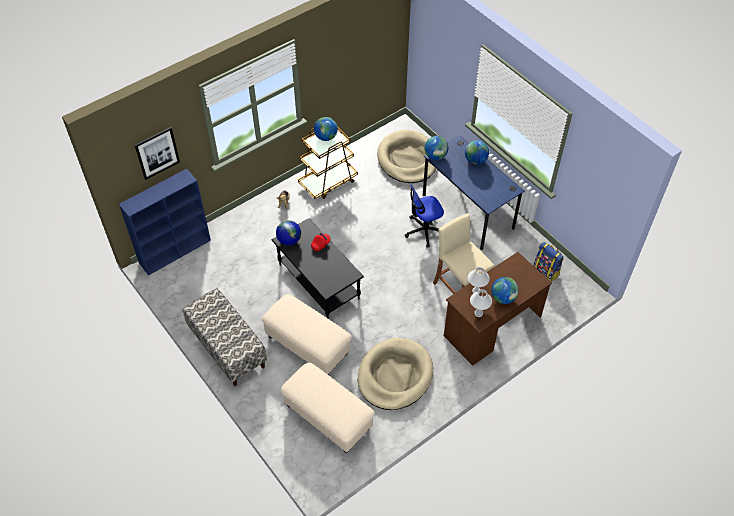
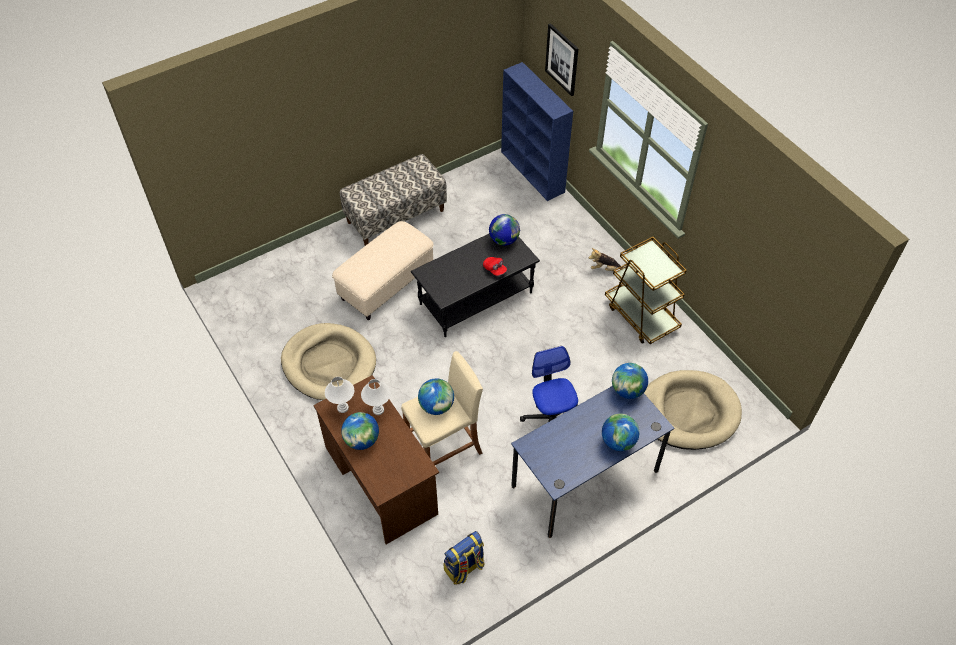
camera: 95 degrees right, 0 degrees up
beige ottoman [281,363,374,453] -> none
globe [314,117,338,141] -> globe moved to [418,379,454,415]

